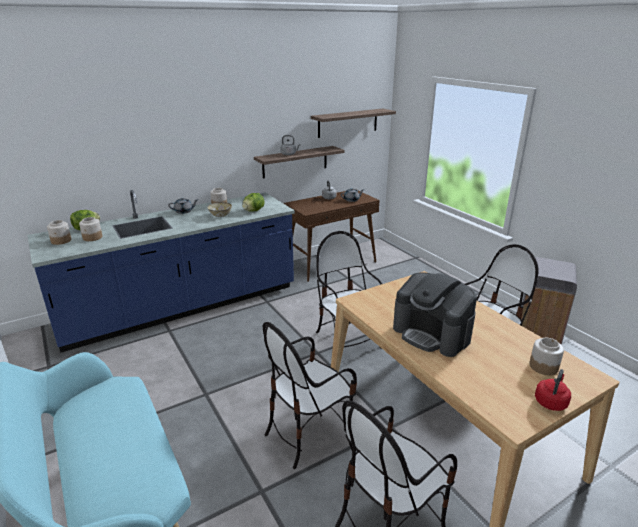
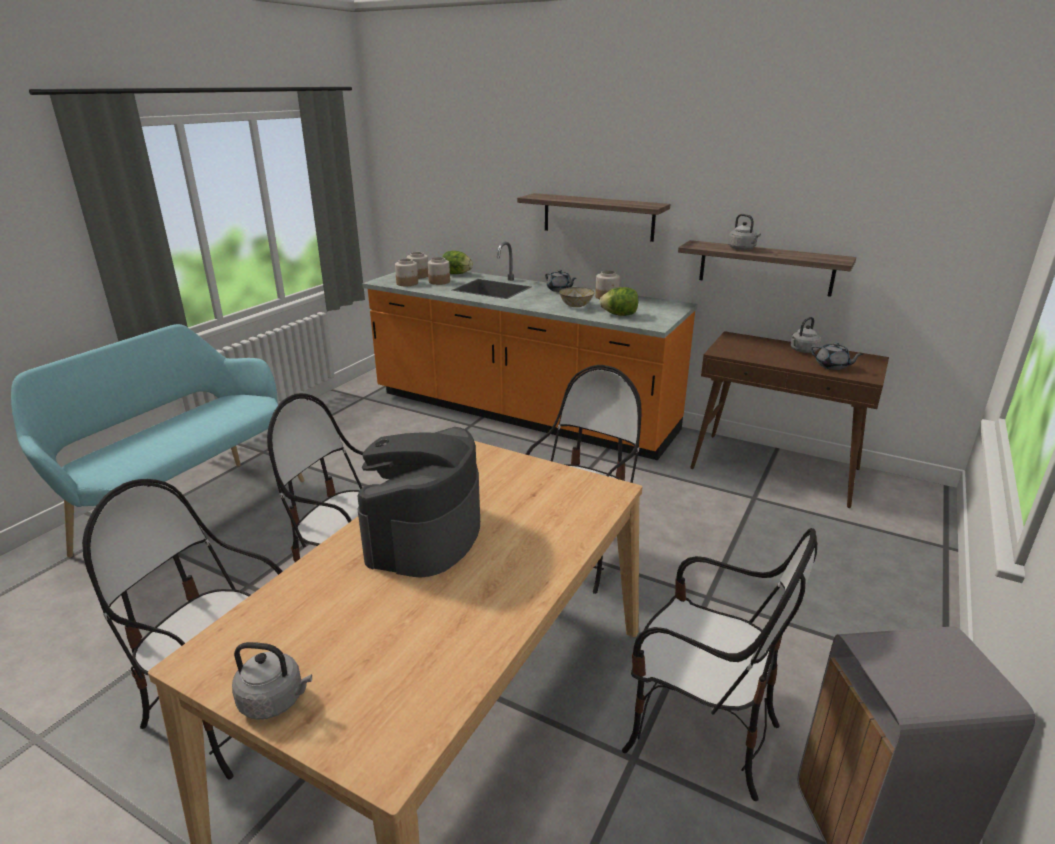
camera: 60 degrees right, 0 degrees up
blue counter [27,190,295,353] -> orange counter [362,242,698,460]
shelf [311,109,396,138] -> shelf moved to [517,193,670,242]
jar [529,338,564,375] -> jar moved to [395,258,418,286]
red kettle [535,369,571,411] -> grey kettle [232,642,312,720]

